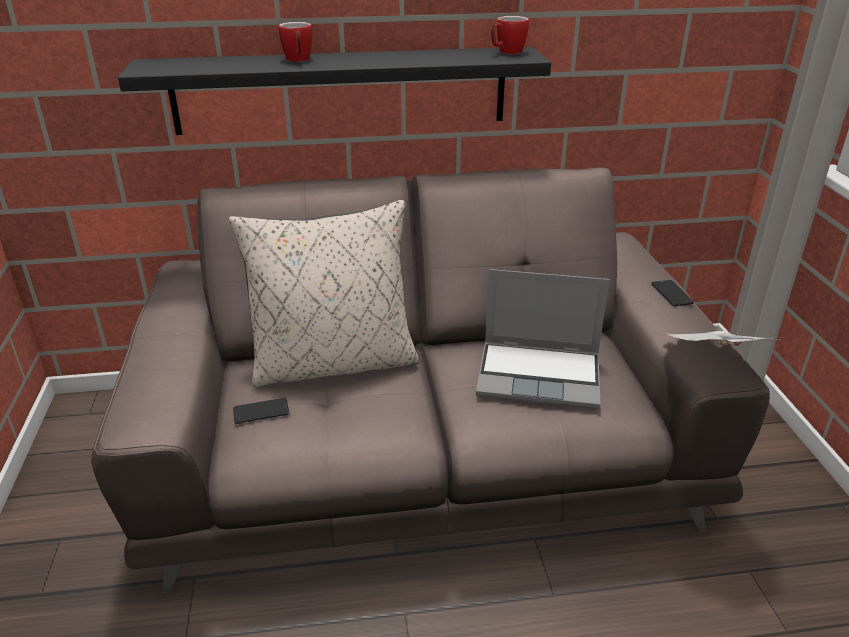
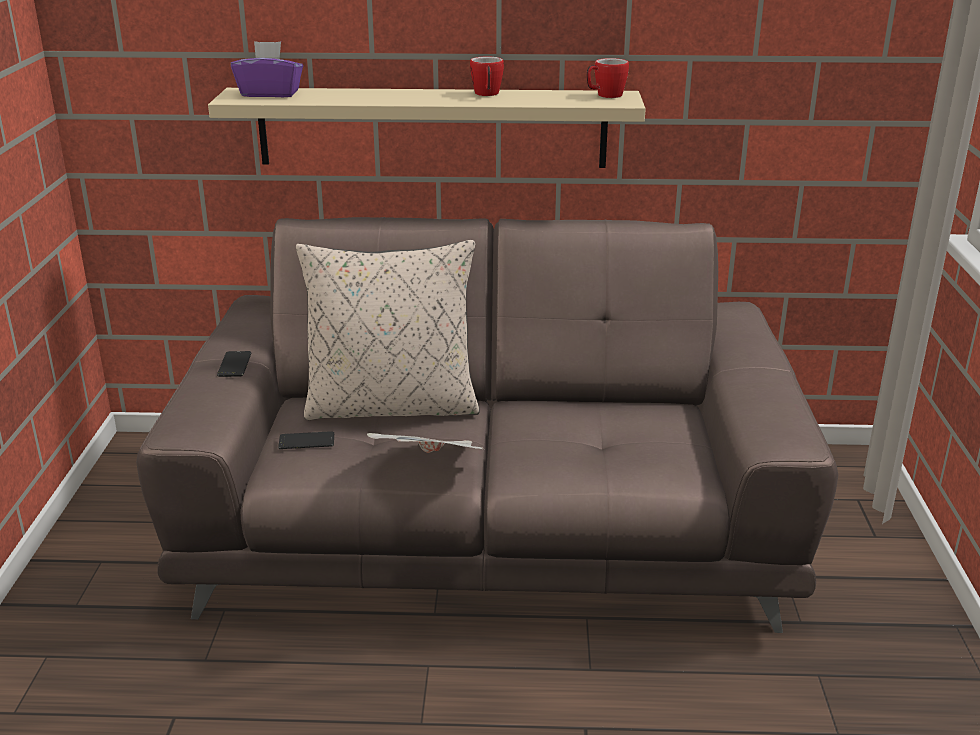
camera: 10 degrees right, 5 degrees down
black shelf [118,47,551,135] -> beige shelf [208,88,646,168]
mug [278,22,313,62] -> mug moved to [470,56,504,96]
laptop [476,269,610,409] -> none
phone [651,280,694,306] -> phone moved to [217,351,251,377]
newspaper [664,331,778,348] -> newspaper moved to [367,433,484,453]
none -> purple tissue box [231,41,303,97]

